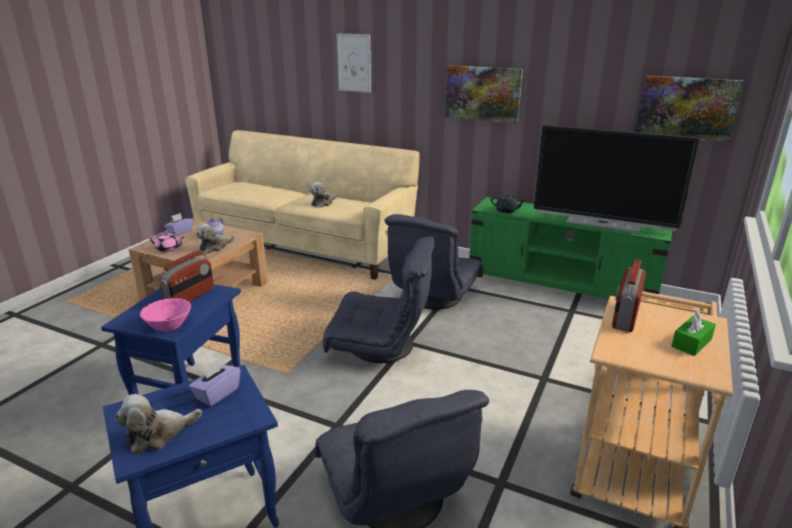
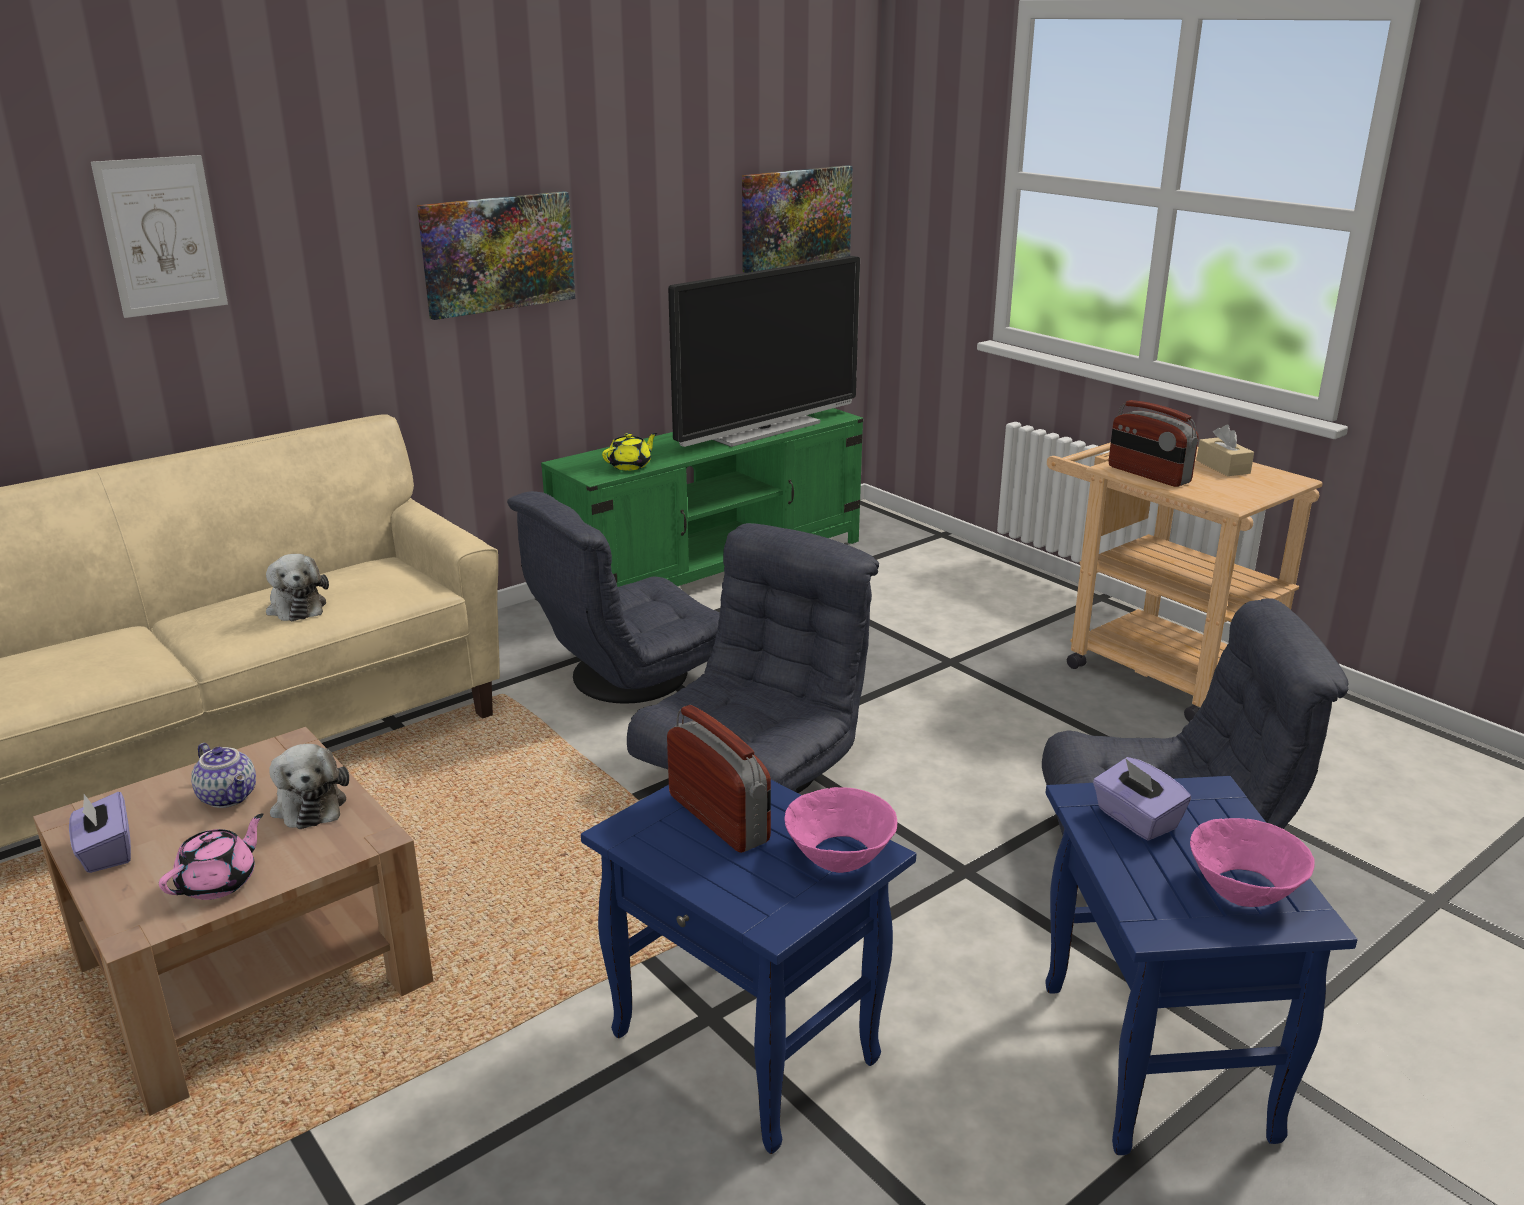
camera: 65 degrees left, 0 degrees up
plush toy [115,394,202,454] -> pink bowl [1190,818,1315,907]
grey armchair [384,214,483,310] -> grey armchair turned 90 degrees clockwise [507,491,720,704]
black teapot [491,194,526,213] -> yellow teapot [602,433,657,471]
green tissue box [671,310,716,356] -> beige tissue box [1197,424,1254,476]

